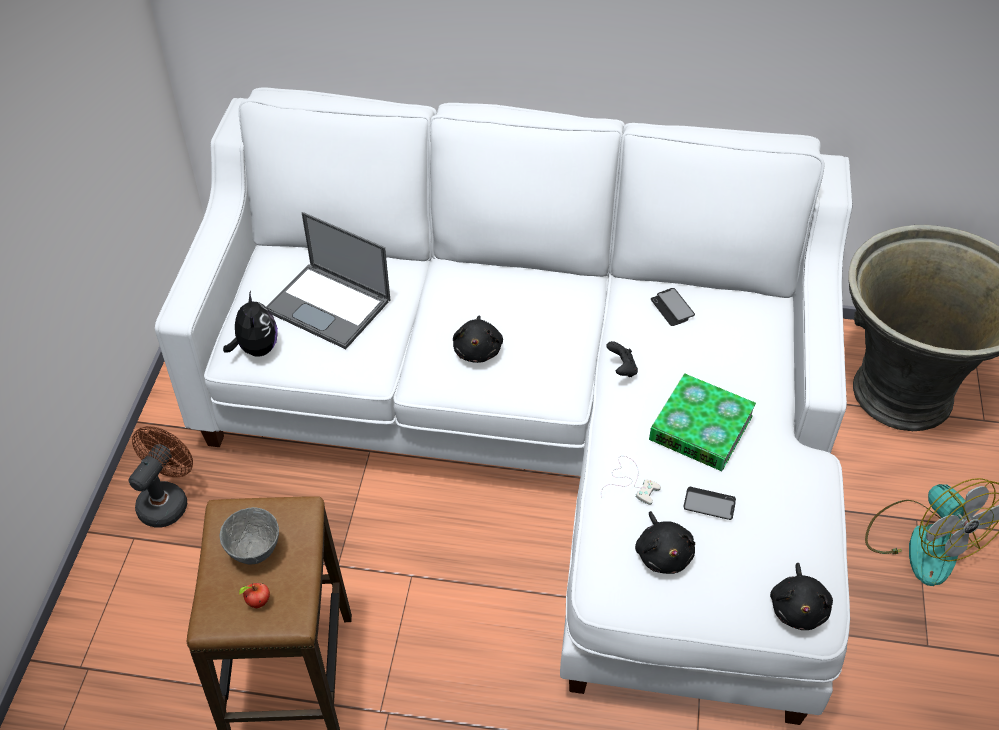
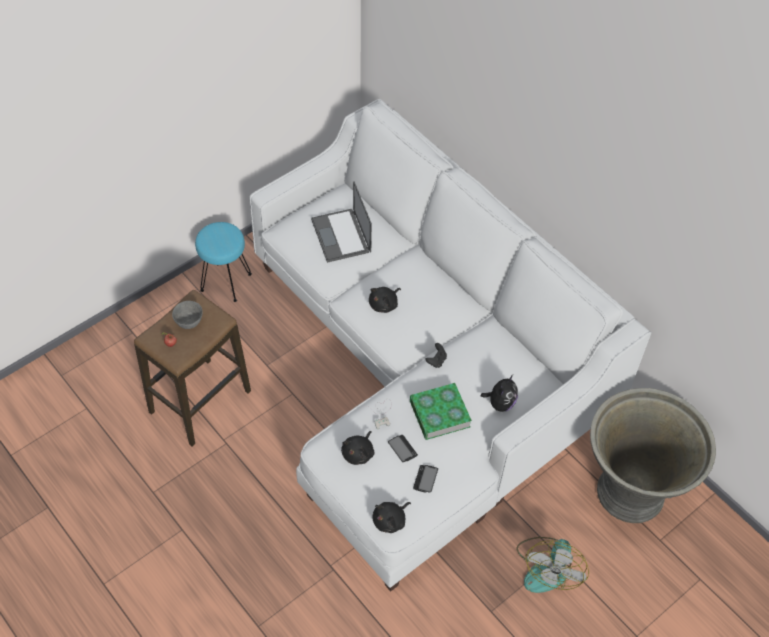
camera: 40 degrees right, 5 degrees up
brown fan [128,426,193,527] -> turquoise stool [195,222,252,302]
plush toy [223,291,278,357] -> plush toy moved to [480,375,518,412]
phone [651,288,695,326] -> phone moved to [413,465,438,493]

